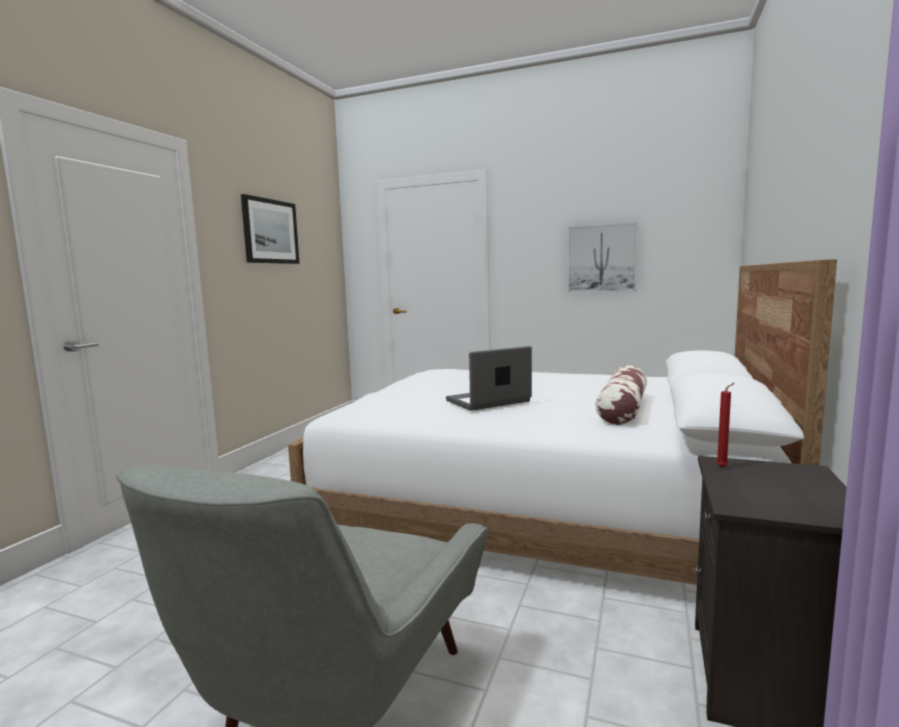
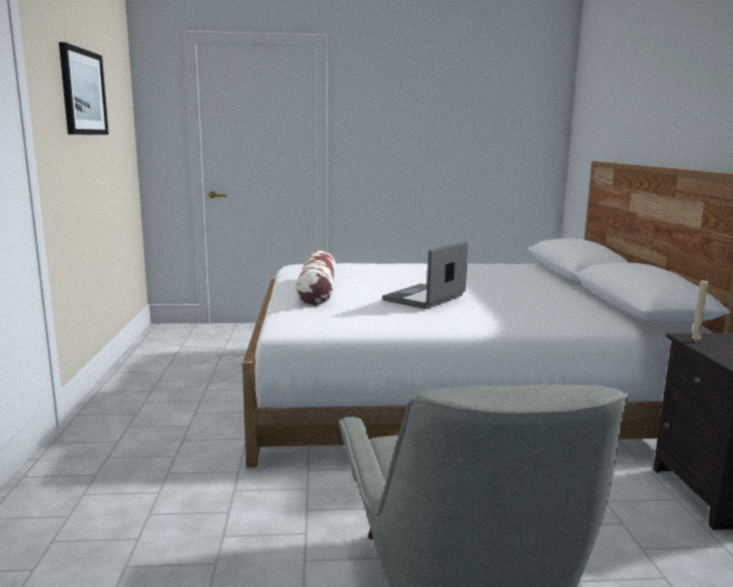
camera: 25 degrees left, 5 degrees up
picture [567,222,638,293] -> none
pillow [595,365,647,425] -> pillow moved to [295,251,336,306]
red candle [716,383,734,467] -> beige candle [691,274,709,341]

